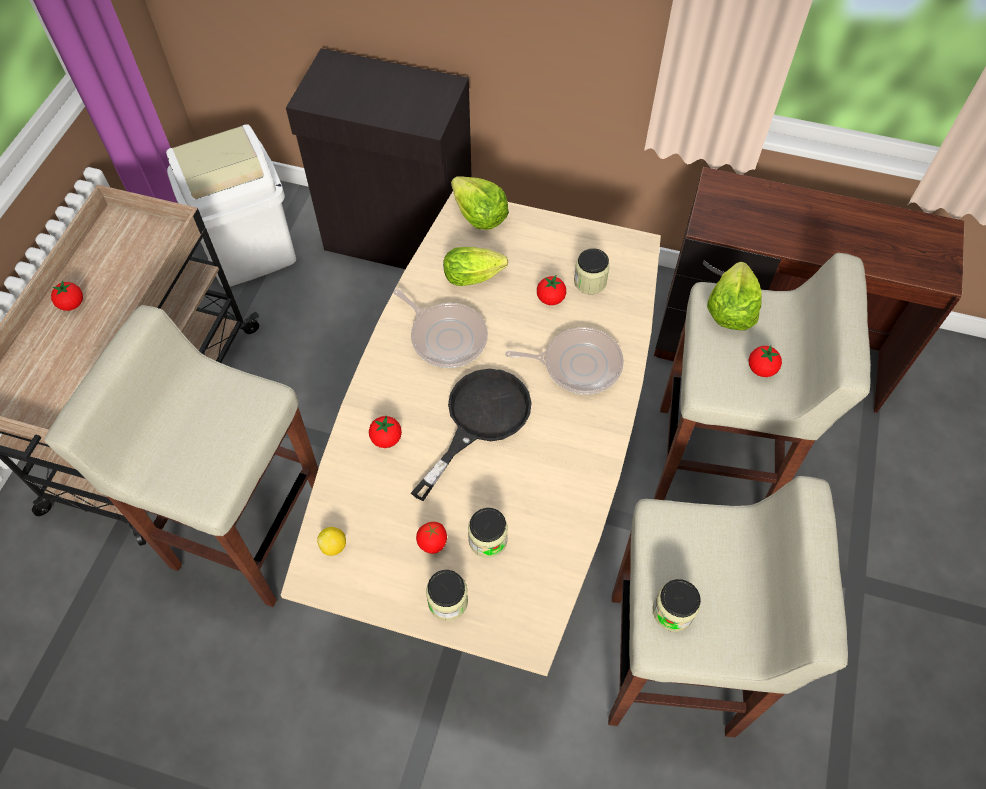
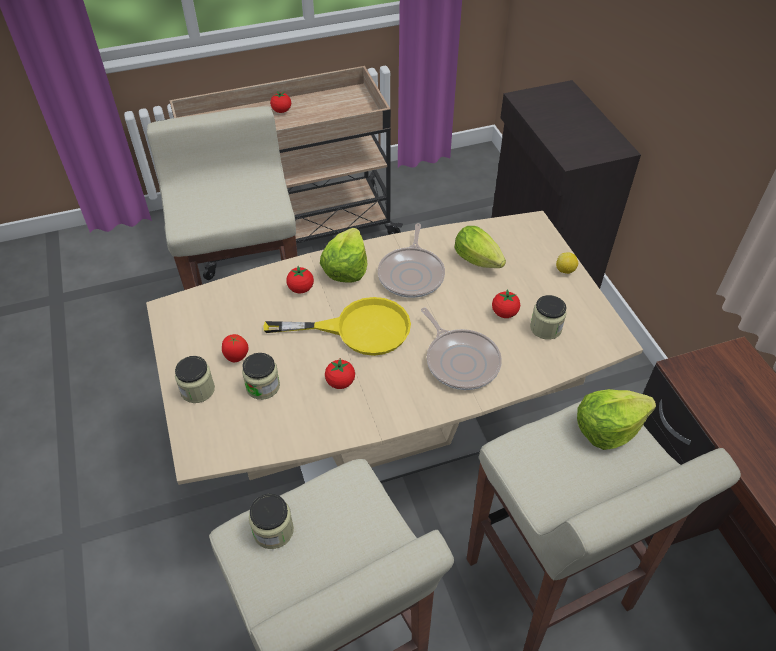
camera: 55 degrees right, 10 degrees down
white trash can [166,124,296,287] -> none
lemon [317,527,346,556] -> lemon moved to [556,252,578,274]
black frying pan [411,369,532,501] -> yellow frying pan [264,297,411,356]
lettuce [451,176,509,230] -> lettuce moved to [320,228,367,283]
tomato [749,346,782,377] -> tomato moved to [325,358,355,389]

